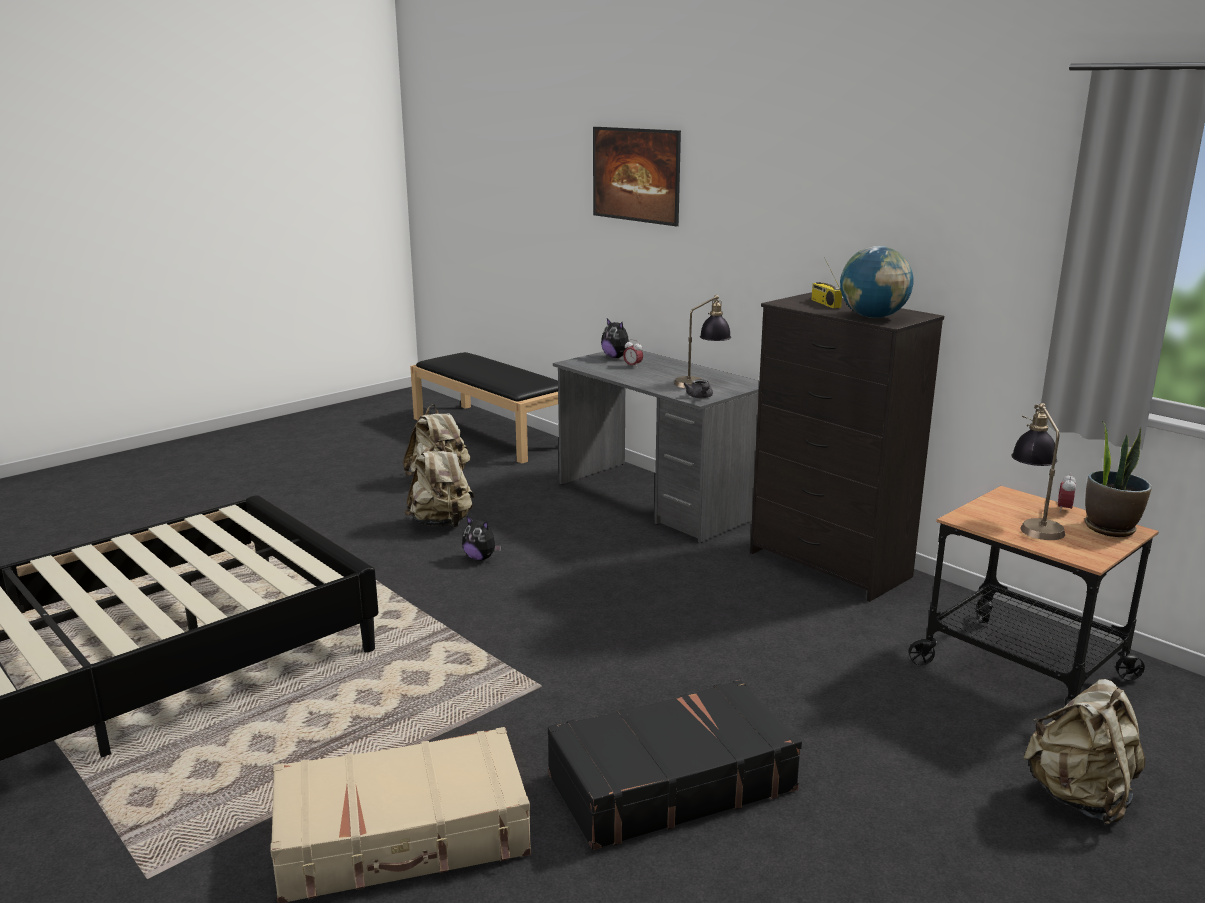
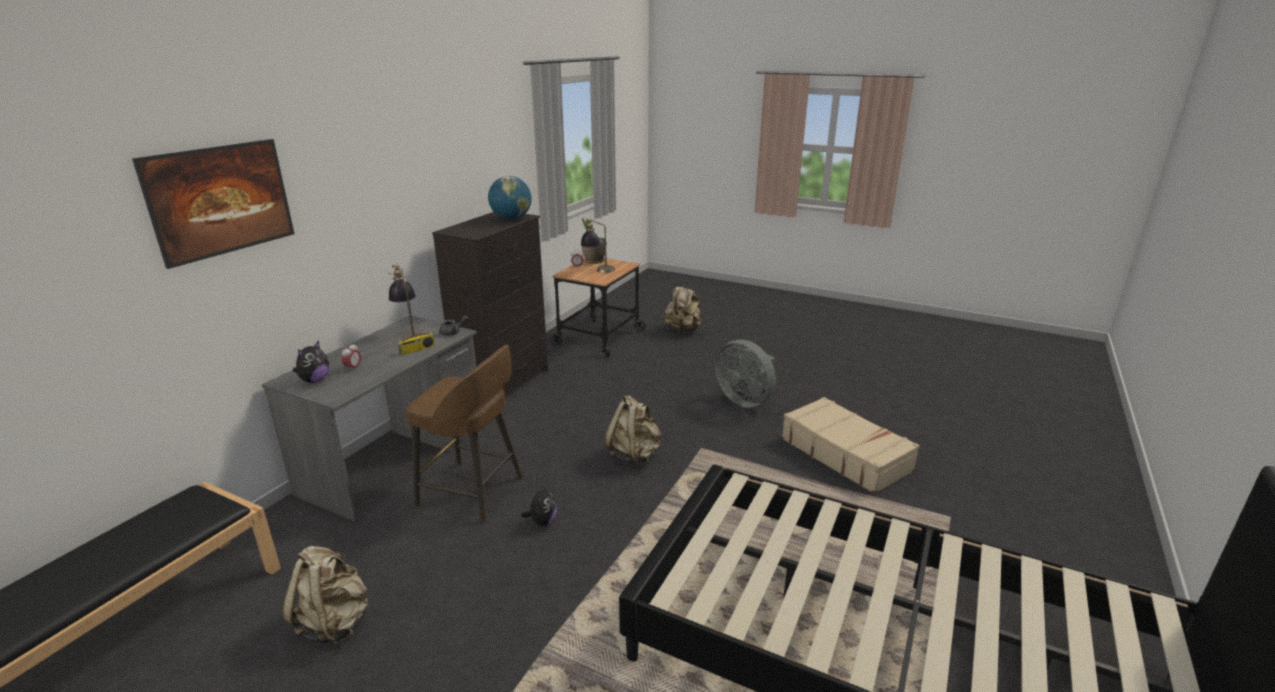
camera: 110 degrees left, 5 degrees up
beige backpack [404,440,474,527] -> beige backpack moved to [605,395,661,465]
black suitcase [548,680,802,850] -> grey fan [715,340,776,408]
radio [811,257,842,309] -> radio moved to [398,321,435,355]
none -> brown stool [406,345,522,523]

